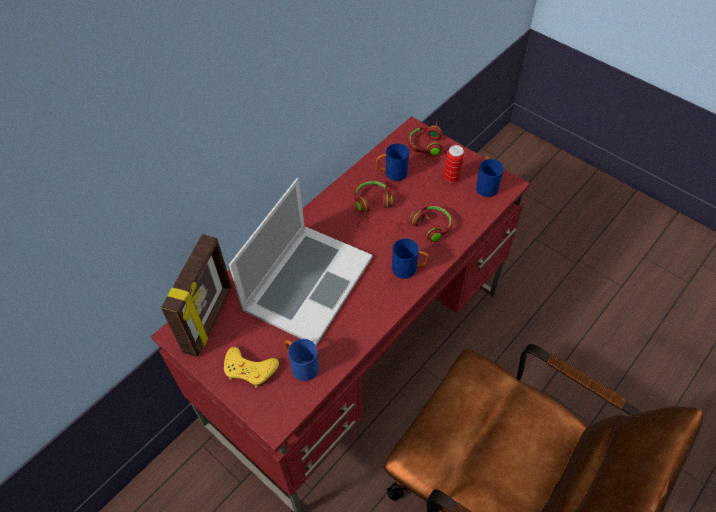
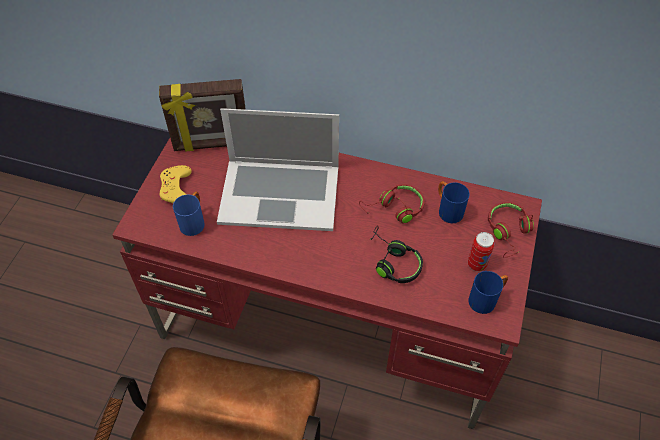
camera: 65 degrees right, 0 degrees up
red headphones [390,205,453,242] -> black headphones [370,226,423,283]
blue mug [392,238,429,279] -> none

